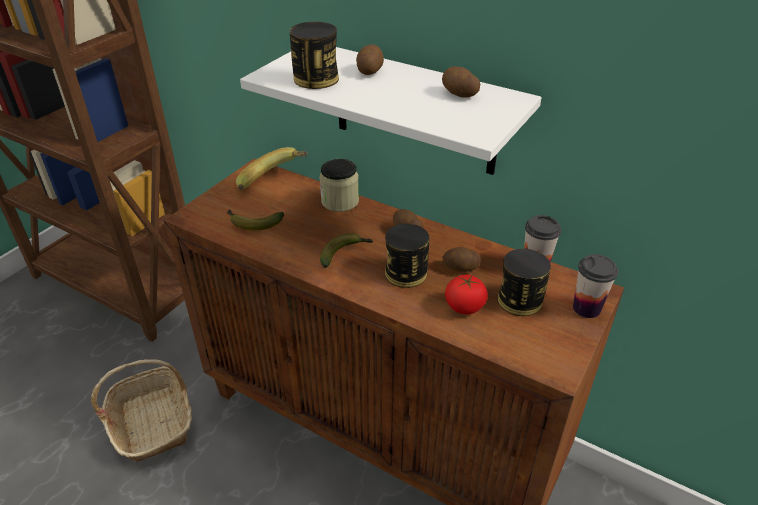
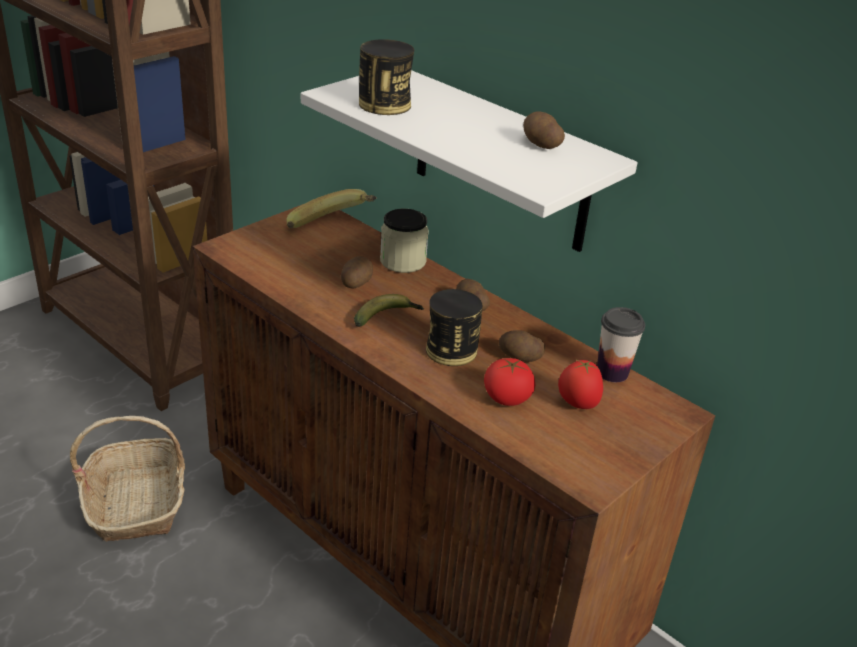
camera: 10 degrees right, 5 degrees down
banana [227,209,284,230] -> none
potato [356,44,384,75] -> potato moved to [341,256,373,288]
can [497,249,551,316] -> tomato [558,360,603,409]
cup [573,254,618,318] -> none

